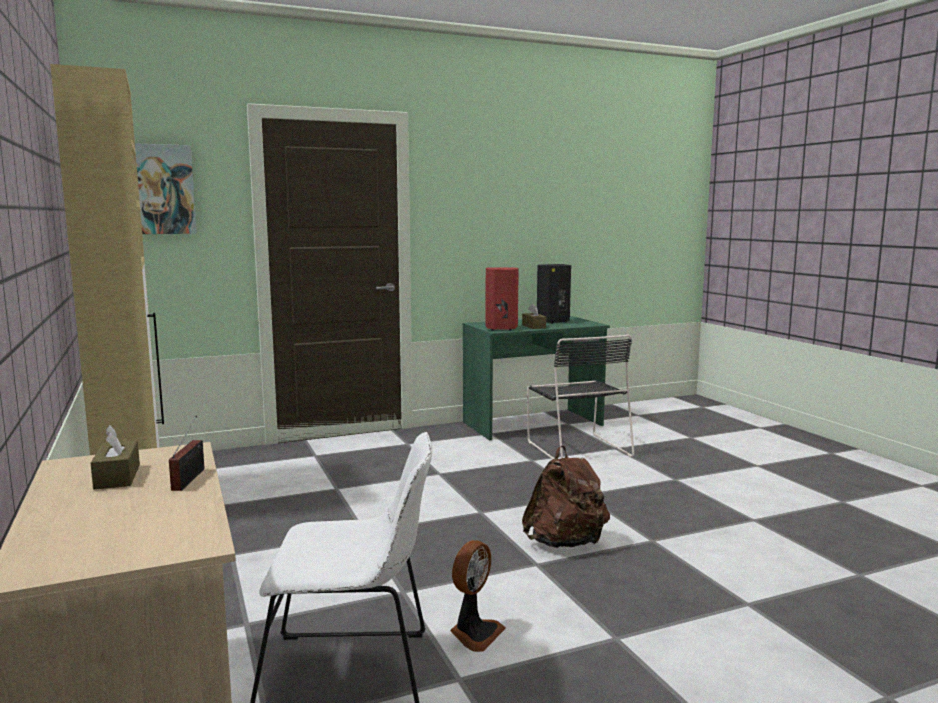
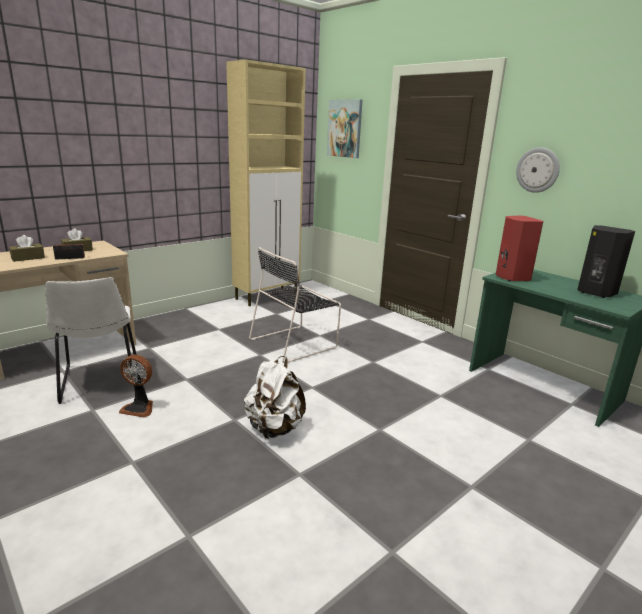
camera: 70 degrees right, 10 degrees up
brown tissue box [522,304,546,329] -> brown tissue box moved to [9,235,45,262]
brown backpack [522,446,610,548] -> white backpack [244,356,306,439]
black chair [527,335,634,459] -> black chair moved to [249,247,341,363]
none -> wall clock [516,147,560,193]

